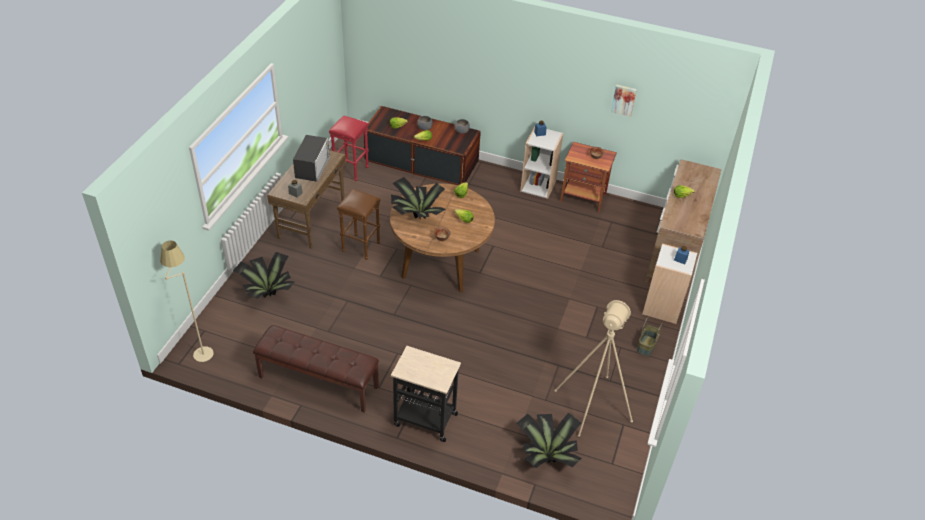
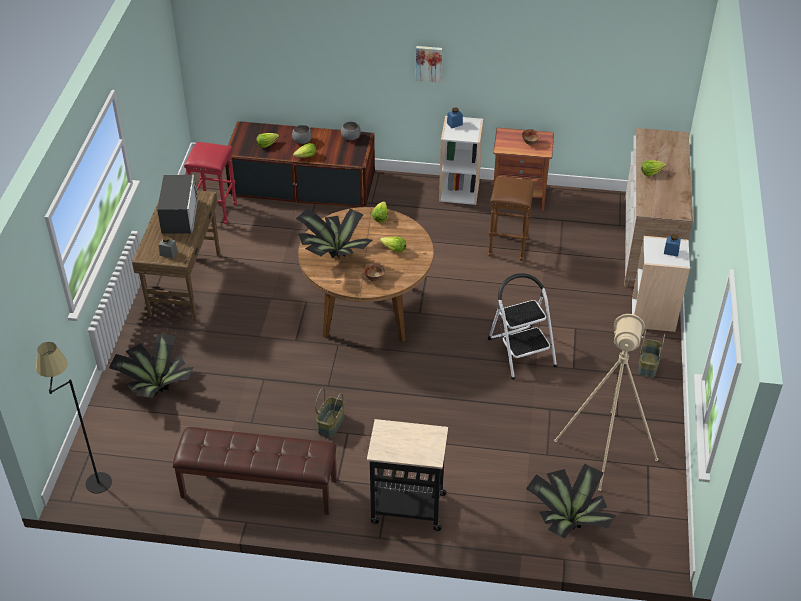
camera: 10 degrees left, 0 degrees up
beige floor lamp [160,241,214,362] -> black floor lamp [36,342,112,494]
brown stool [337,189,381,260] -> brown stool moved to [488,176,535,261]
picture [611,85,637,117] -> picture moved to [416,46,442,83]
none -> basket [315,388,344,438]
none -> step ladder [488,273,557,380]

